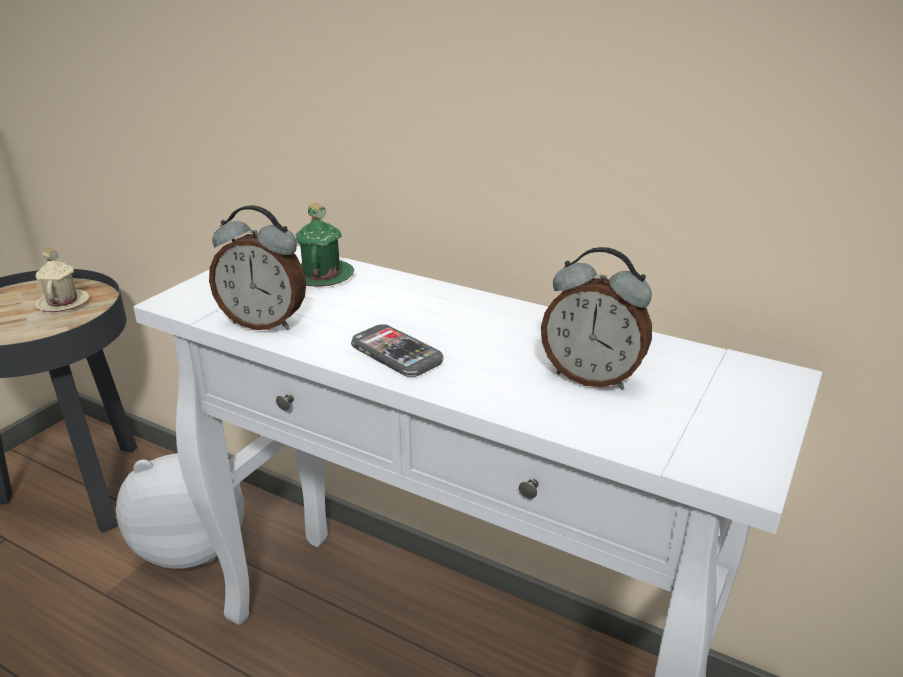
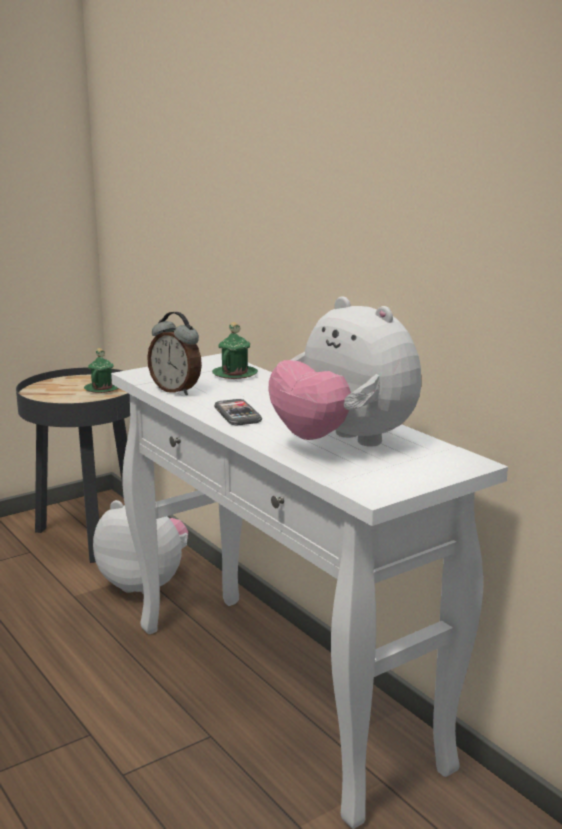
camera: 25 degrees right, 10 degrees down
beige mug [35,248,89,312] -> green mug [84,348,119,393]
alarm clock [541,247,652,389] -> plush toy [269,296,421,447]

